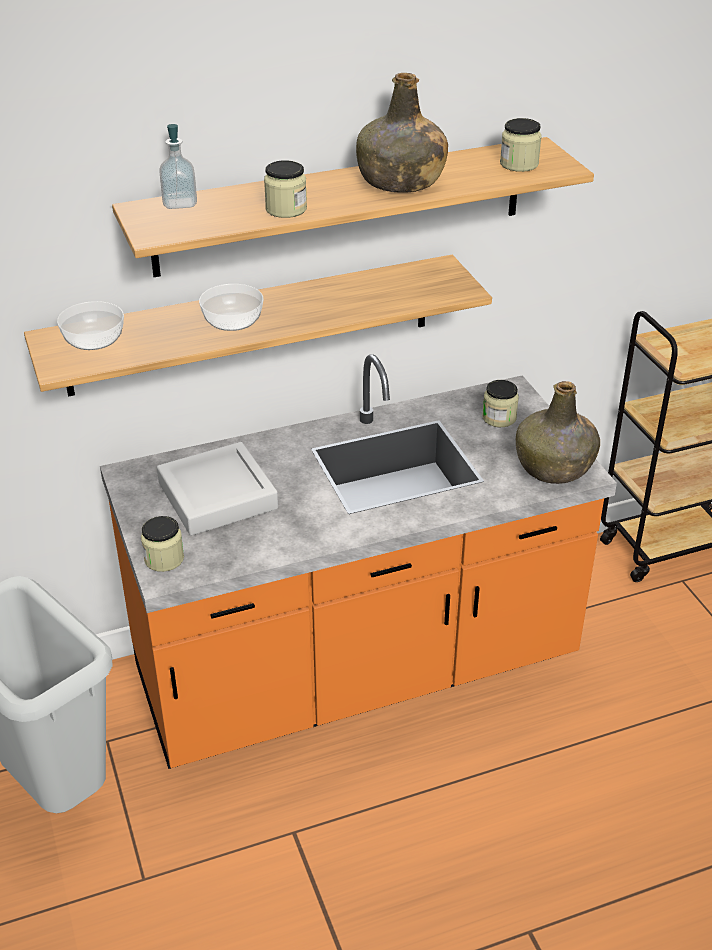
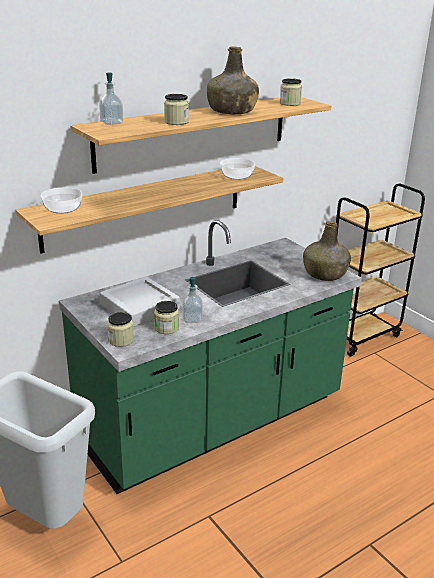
camera: 15 degrees left, 10 degrees down
orange counter [100,354,617,769] -> green counter [59,220,362,494]
bowl [199,284,263,331] -> bowl moved to [220,158,255,180]
jar [482,380,519,427] -> jar moved to [154,301,179,334]
none -> soap dispenser [182,277,203,323]

